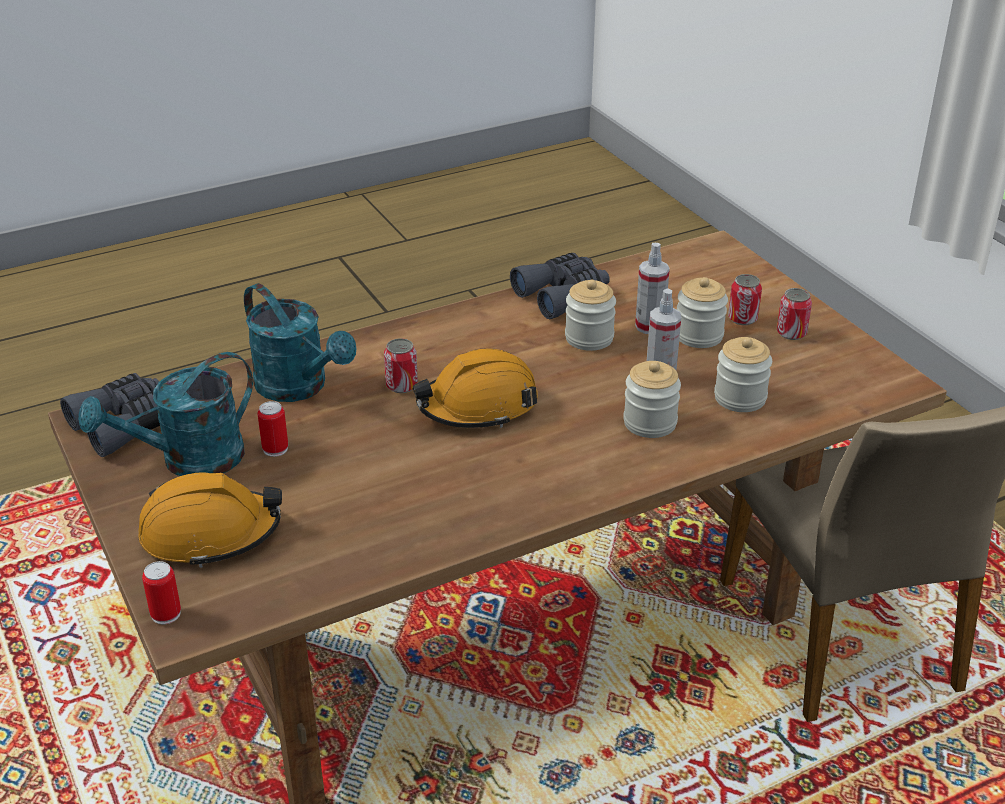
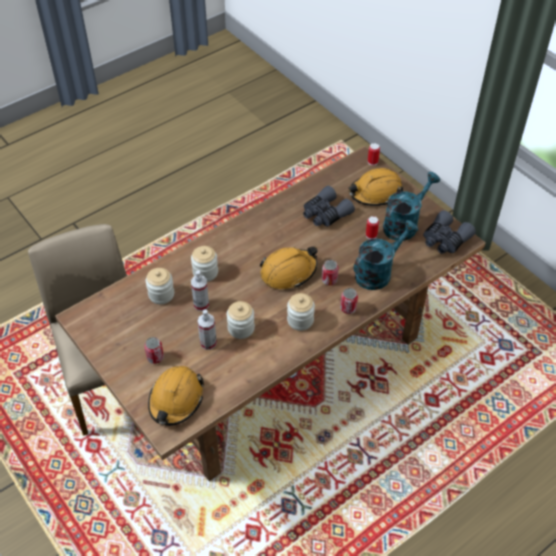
camera: 170 degrees right, 15 degrees up
turquoise watering can [244,283,356,402] -> turquoise watering can turned 105 degrees clockwise [354,220,418,290]
grey binoculars [510,253,610,319] -> grey binoculars moved to [303,186,355,227]
jar [677,277,728,348] -> jar moved to [287,293,315,331]
can [777,288,812,340] -> can moved to [340,288,358,314]
none -> orange hard hat [148,366,204,426]

